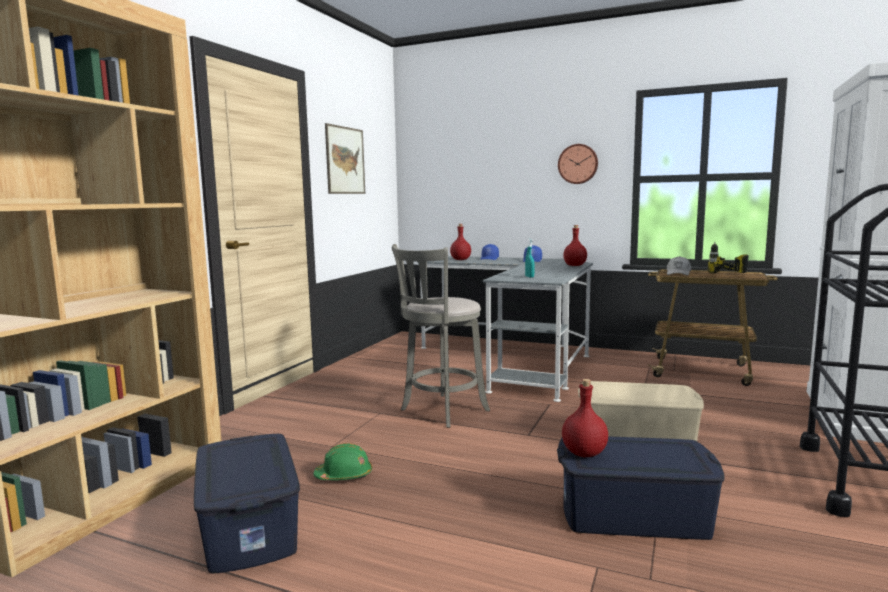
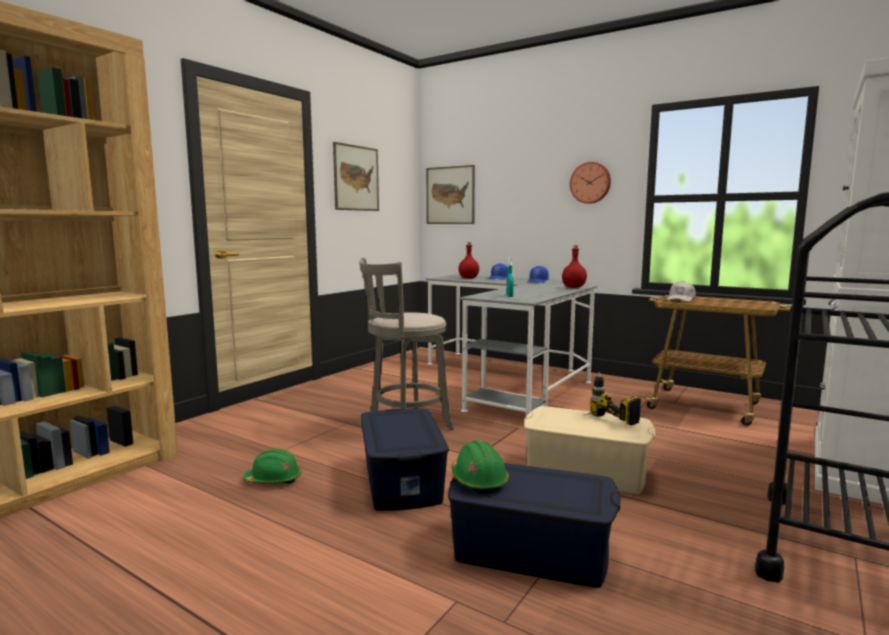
camera: 10 degrees right, 0 degrees up
blue storage box [194,434,300,573] -> blue storage box moved to [361,409,449,511]
red bottle [562,379,608,457] -> green hard hat [451,440,509,493]
power drill [708,242,748,273] -> power drill moved to [586,372,641,425]
none -> picture [426,165,475,224]

